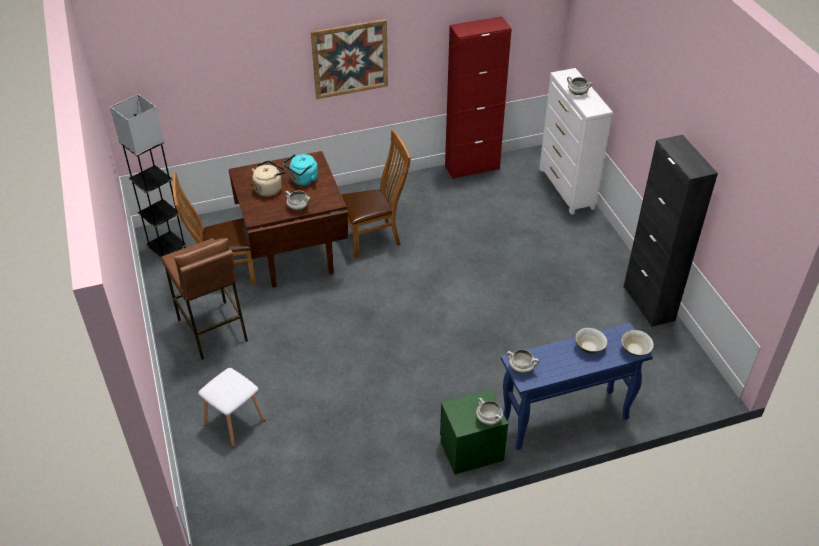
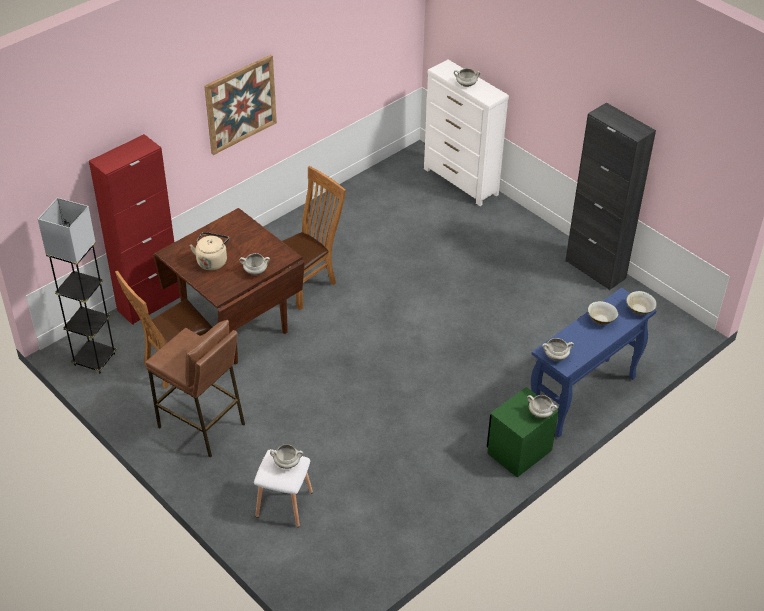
camera: 25 degrees left, 0 degrees up
turquoise kettle [283,154,318,186] -> none
red cabinet [445,16,512,179] -> red cabinet moved to [89,134,180,325]
none -> white cooking pot [270,444,303,469]

